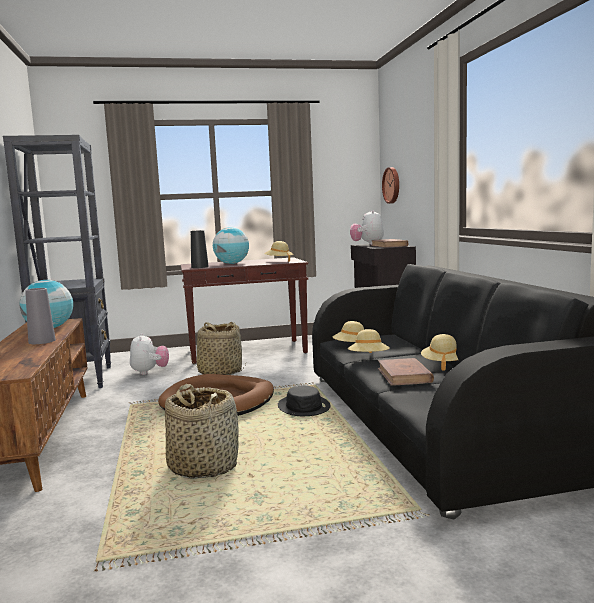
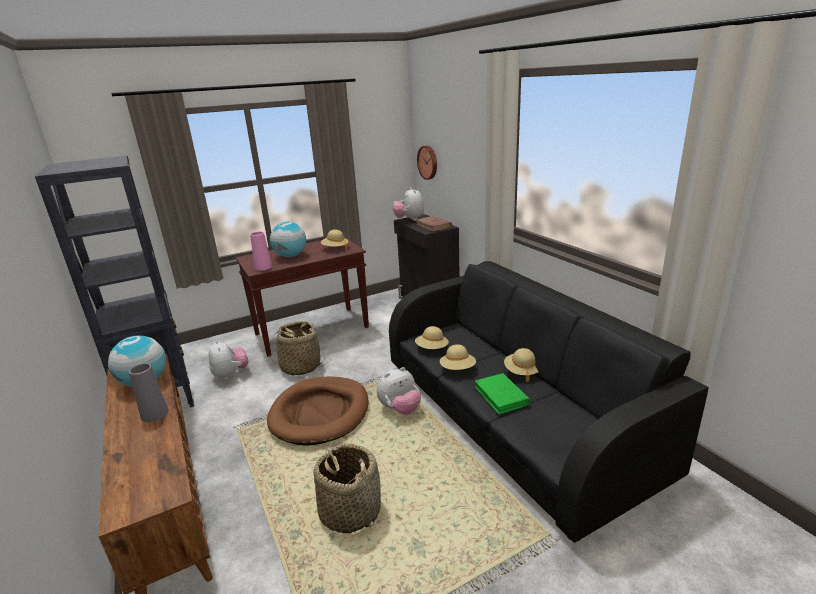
camera: 15 degrees left, 15 degrees up
black vase [191,230,209,268] -> pink vase [250,232,272,271]
black hat [278,385,331,416] -> plush toy [377,367,421,415]
brown book [378,358,434,385] -> green book [475,373,530,414]

